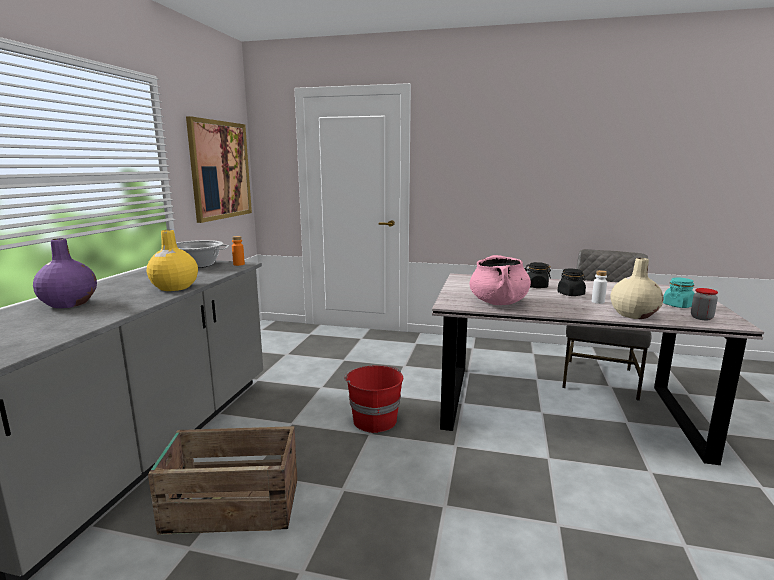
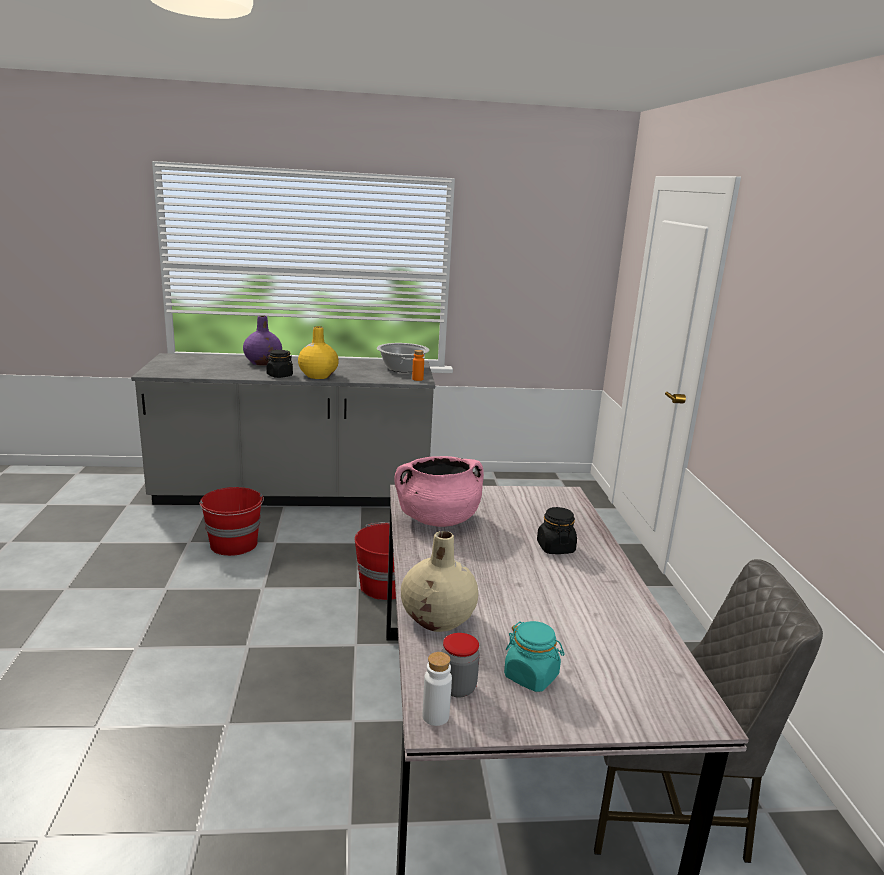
camera: 70 degrees right, 5 degrees up
crate [148,426,298,535] -> red bucket [199,487,264,556]
picture [186,116,252,223] -> none
black jar [558,269,586,296] -> black jar moved to [266,350,293,378]
white bottle [592,270,607,304] -> white bottle moved to [422,652,452,726]

